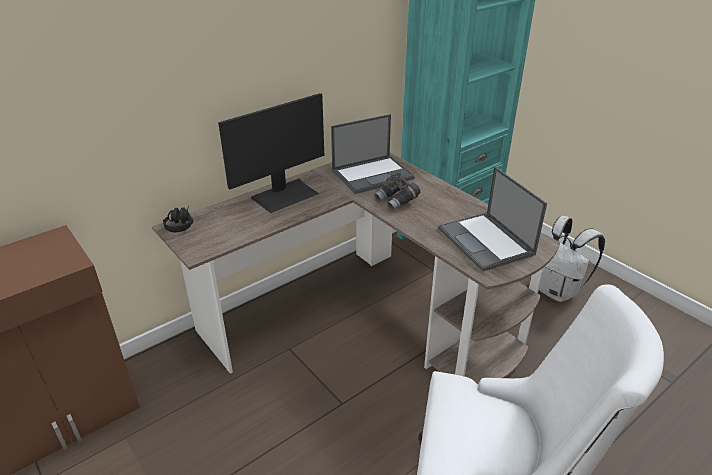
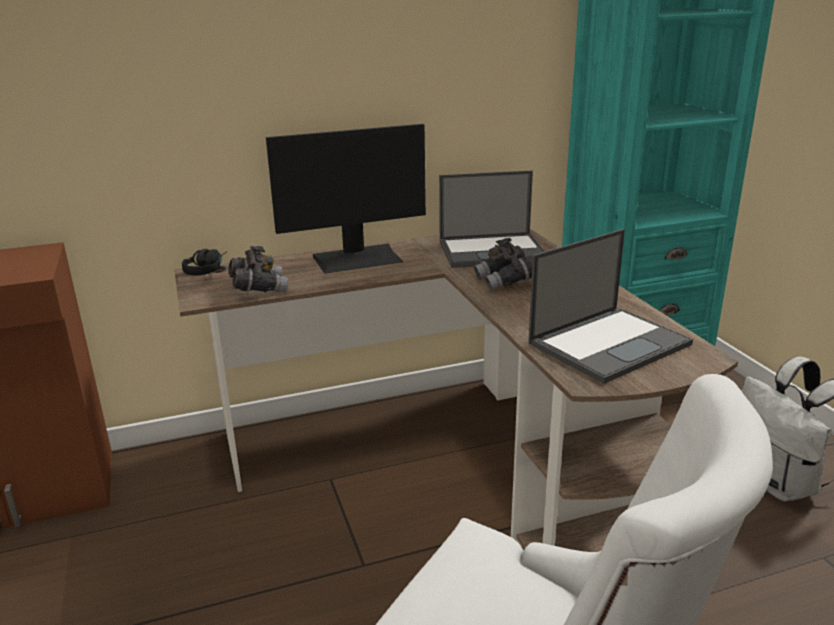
camera: 20 degrees right, 10 degrees down
laptop [438,167,547,272] -> laptop turned 120 degrees counterclockwise [528,229,693,384]
none -> grey binoculars [228,246,288,292]

